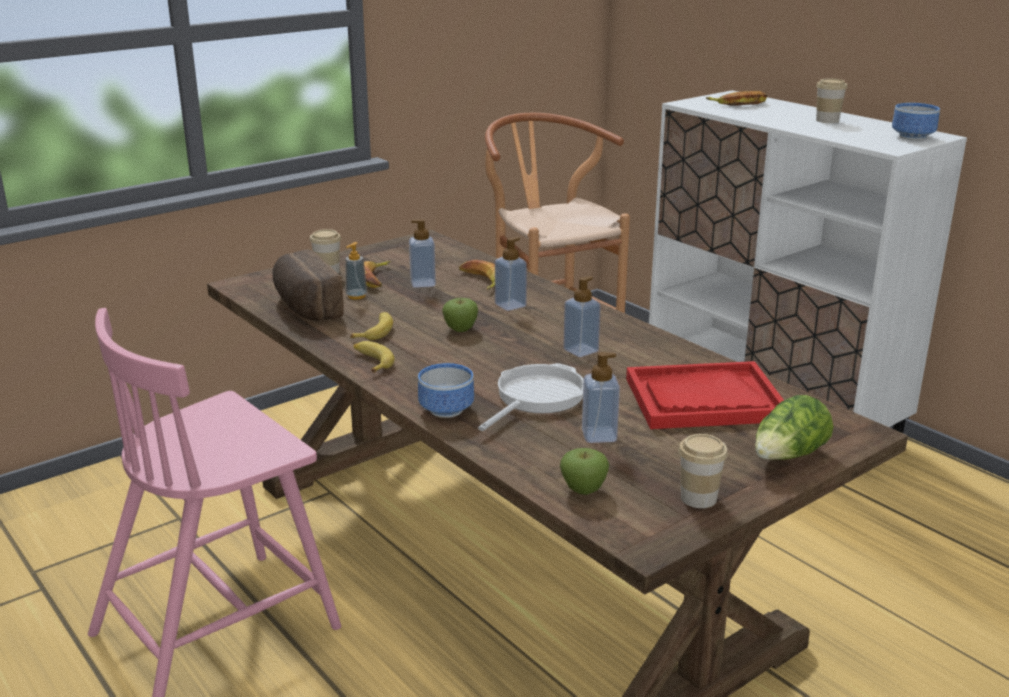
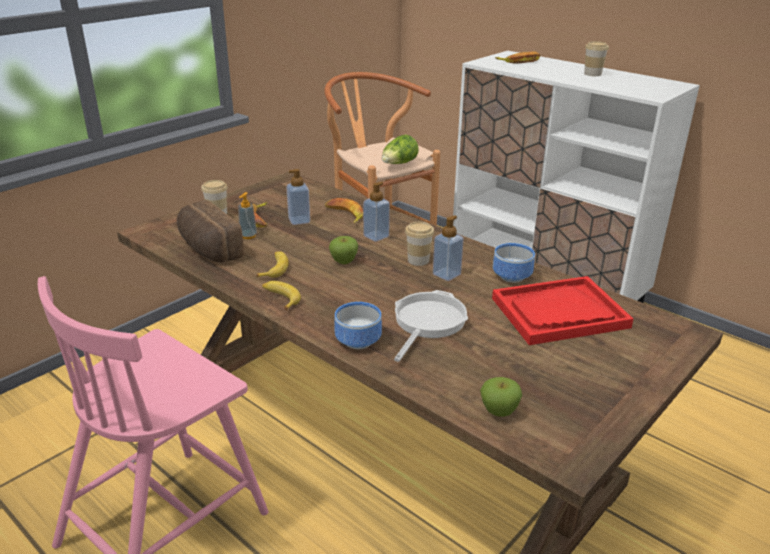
camera: 10 degrees left, 5 degrees up
soap dispenser [582,352,620,443] -> none
cup [678,434,728,508] -> cup moved to [405,222,434,266]
lettuce [755,395,834,460] -> lettuce moved to [382,135,419,164]
bowl [892,103,940,140] -> bowl moved to [493,243,535,283]

